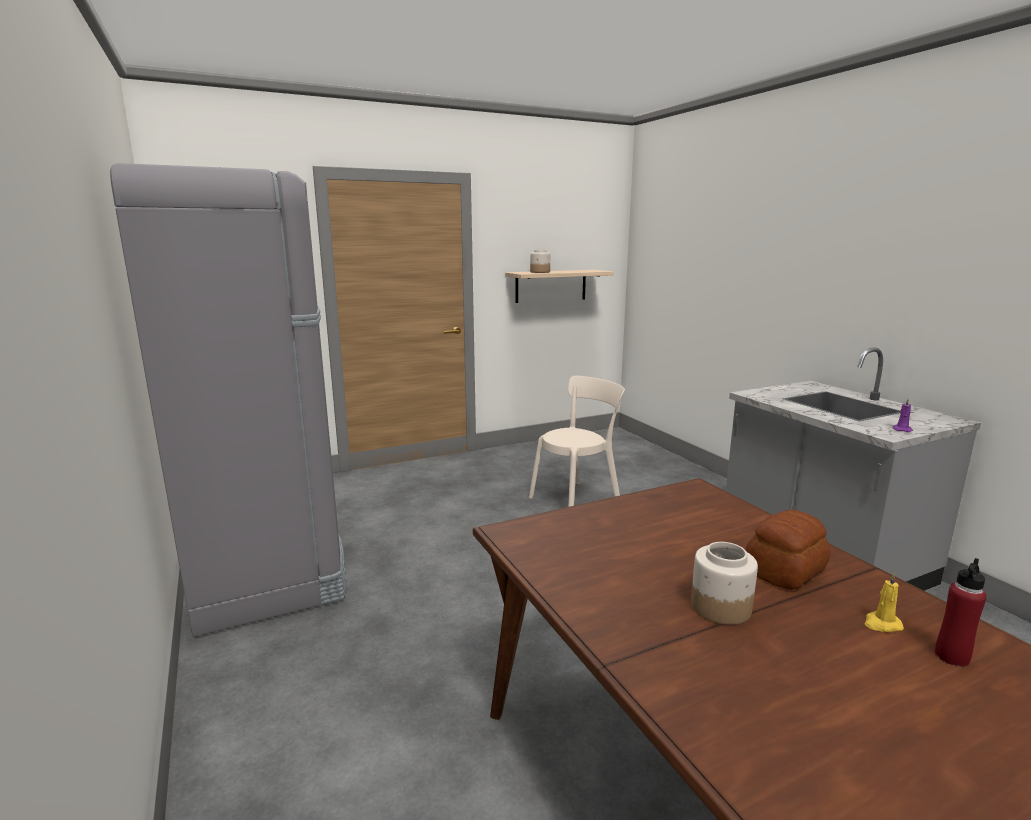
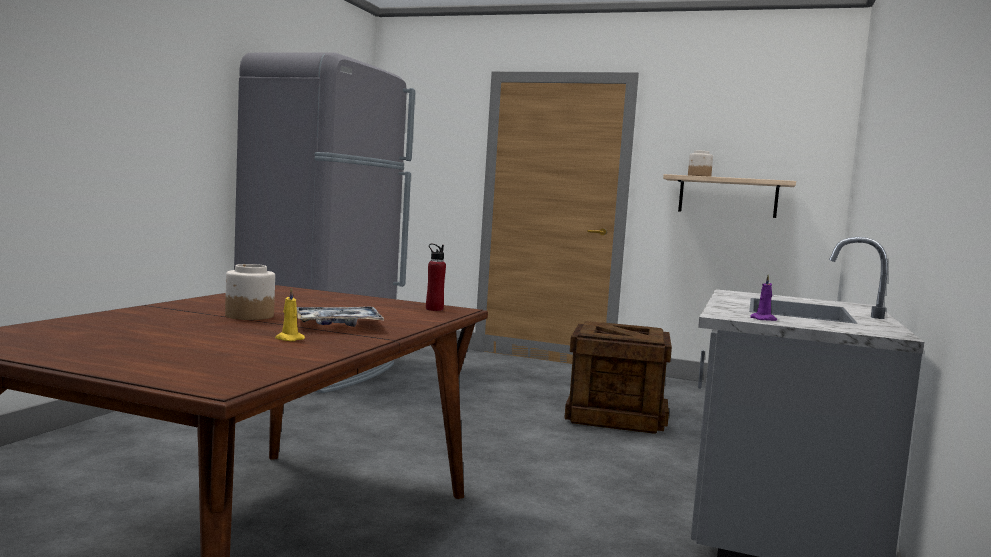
camera: 45 degrees right, 10 degrees down
beige chair [529,376,625,507] -> crate [564,321,672,434]
bread [746,510,831,590] -> tray [297,307,384,327]
red bottle [935,558,987,667] -> red bottle moved to [426,244,446,311]

